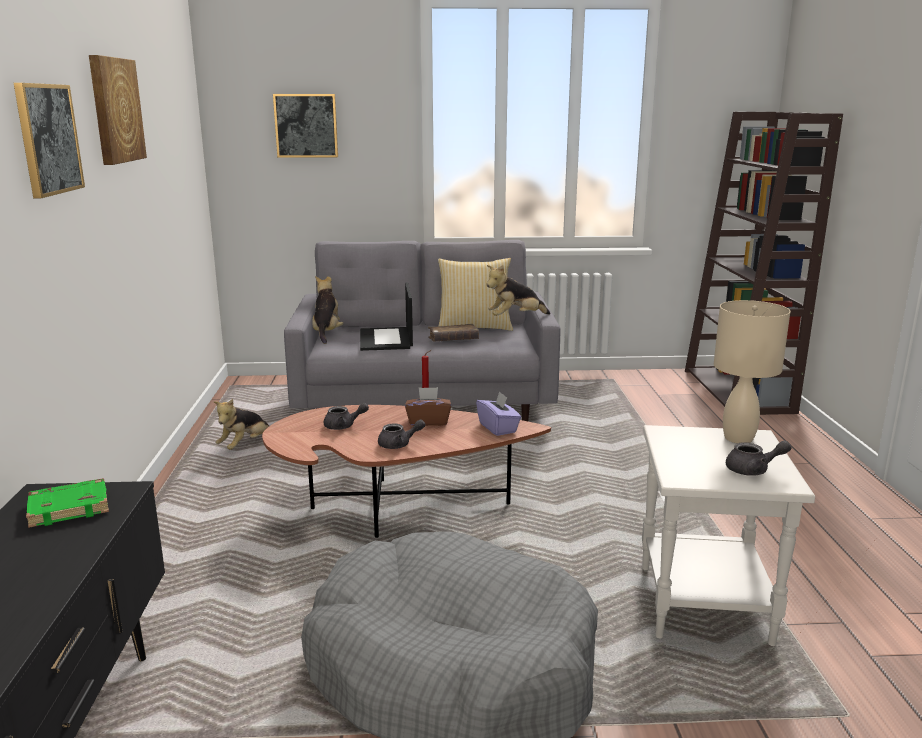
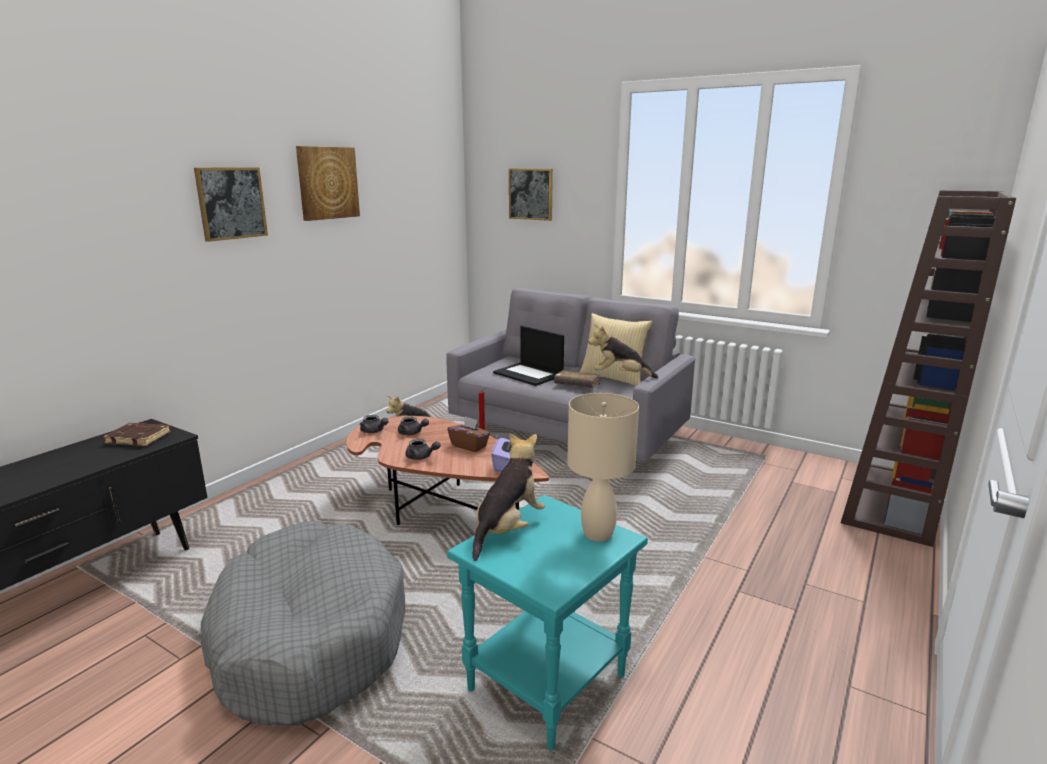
camera: 35 degrees right, 0 degrees up
green book [26,478,109,528] -> brown book [103,423,171,447]
plush toy [313,276,344,344] -> plush toy moved to [472,433,545,561]
laptop [360,282,413,351] -> laptop turned 75 degrees counterclockwise [493,326,564,386]
white side table [642,425,815,646] -> turquoise side table [447,495,648,750]
grey teapot [726,440,792,476] -> grey teapot moved to [360,415,389,433]

